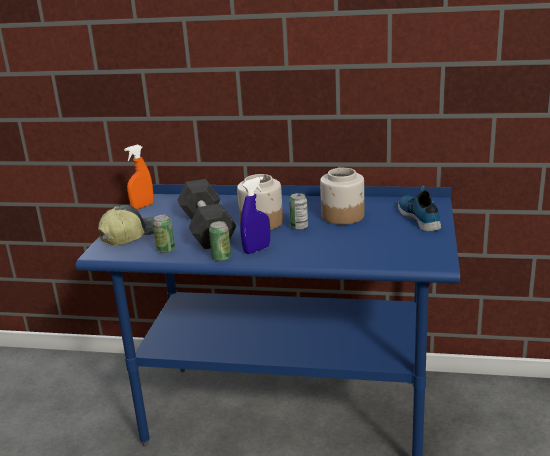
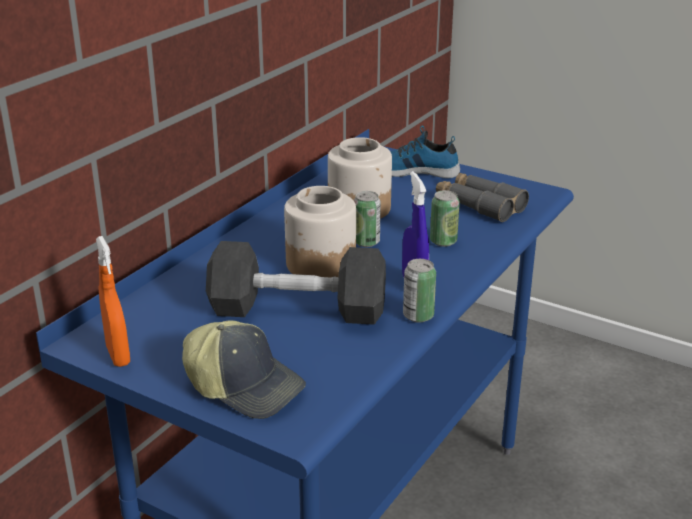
camera: 70 degrees left, 5 degrees up
cap [98,205,154,245] -> cap turned 150 degrees clockwise [182,320,306,419]
can [153,215,175,253] -> can moved to [430,190,460,247]
none -> grey binoculars [436,173,529,222]

